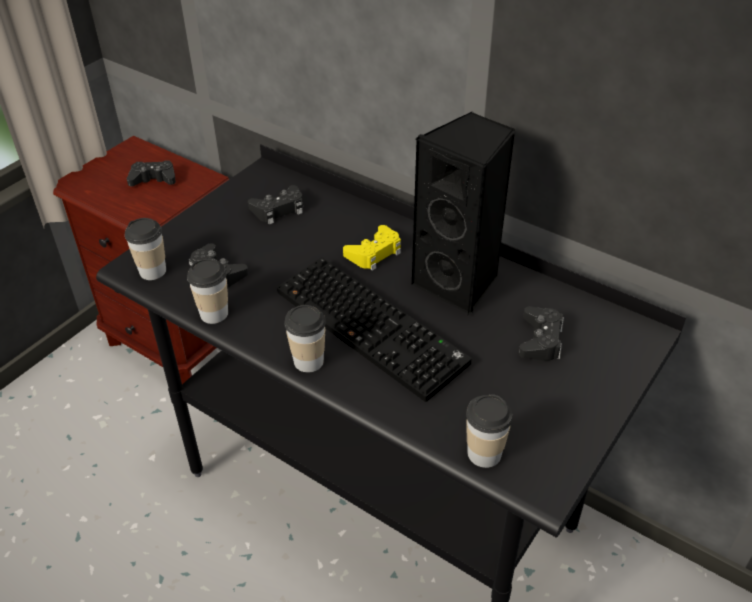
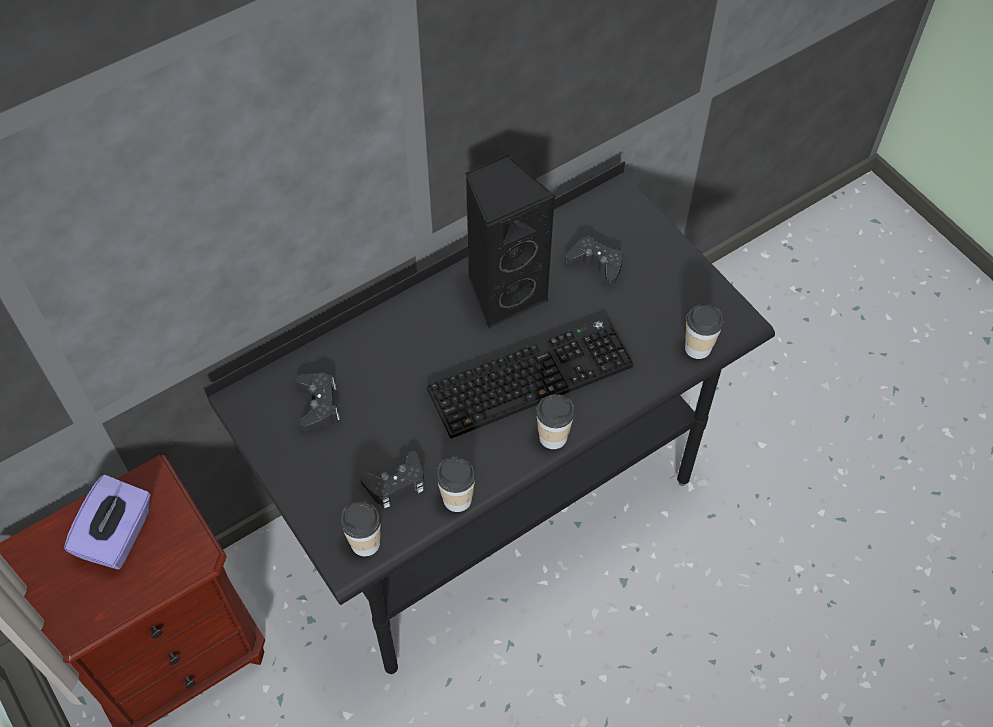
camera: 70 degrees left, 15 degrees up
black game controller [127,160,176,186] -> purple tissue box [64,475,151,570]
yellow game controller [343,225,401,271] -> none

